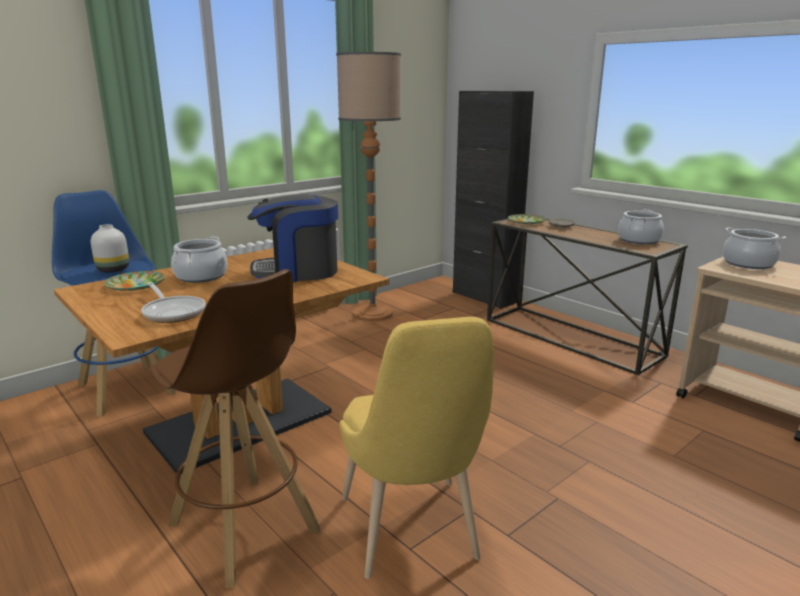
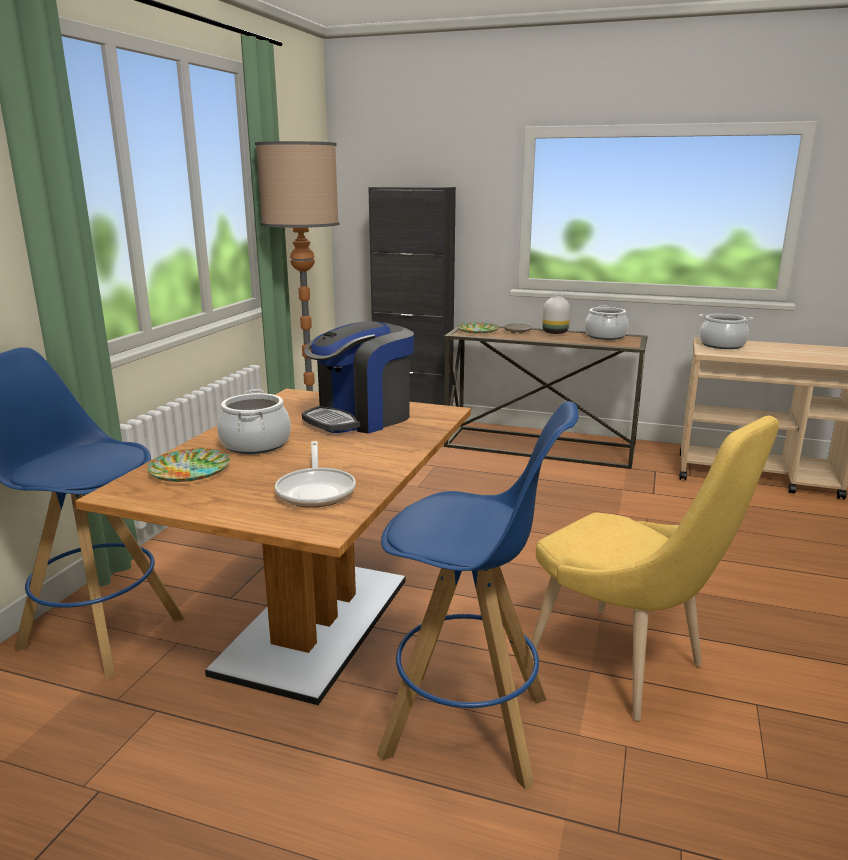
camera: 30 degrees left, 0 degrees up
white vase [91,224,129,273] -> white vase moved to [542,294,570,334]
frying pan [141,282,206,323] -> frying pan turned 60 degrees clockwise [275,441,356,508]
brown stool [150,269,321,588] -> blue stool [377,401,579,790]

